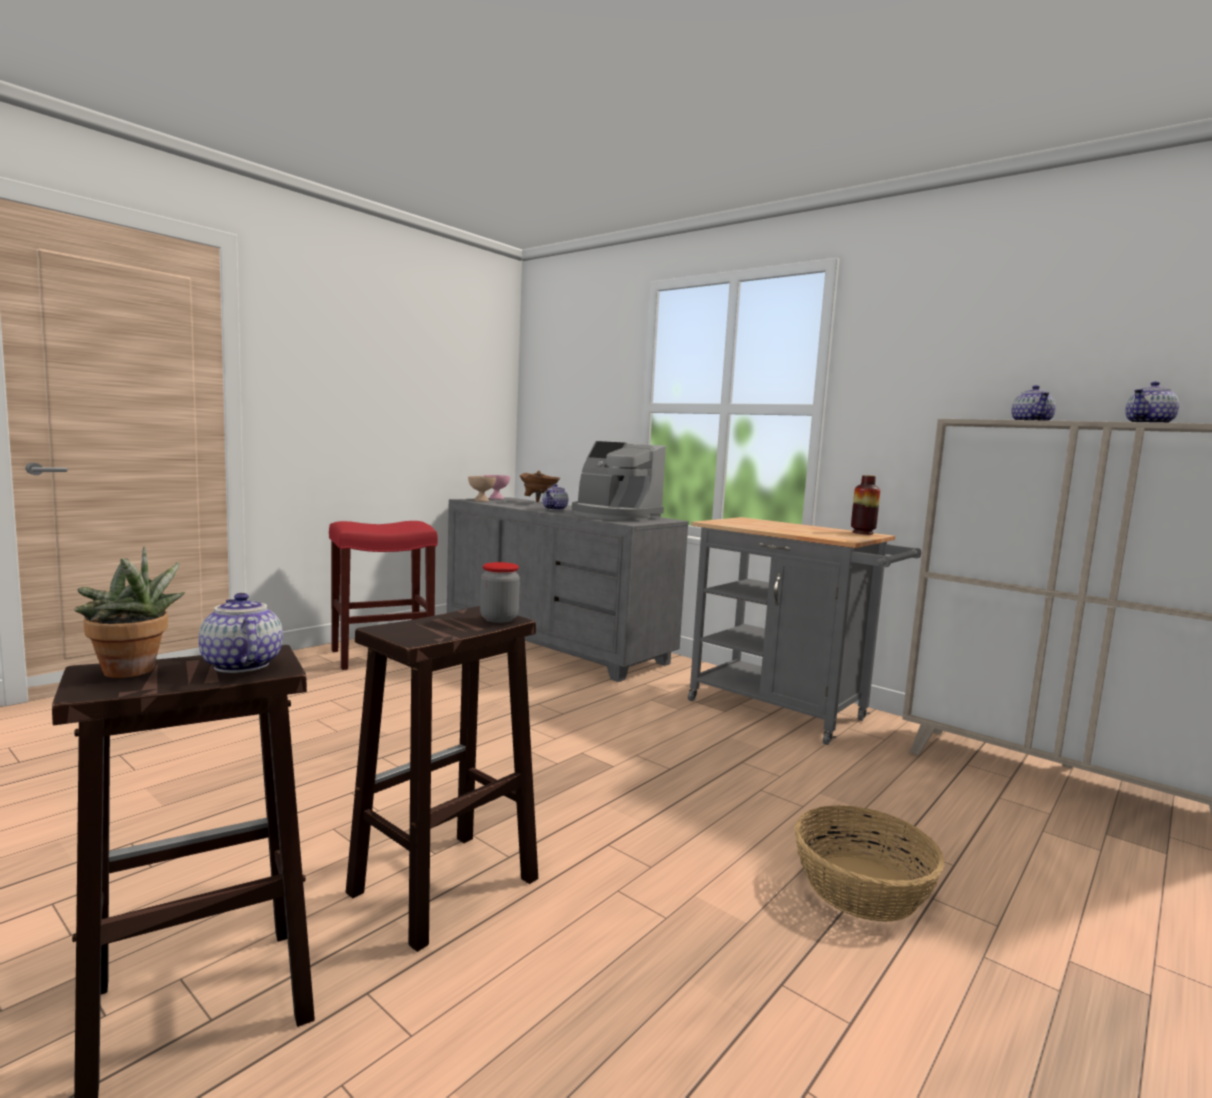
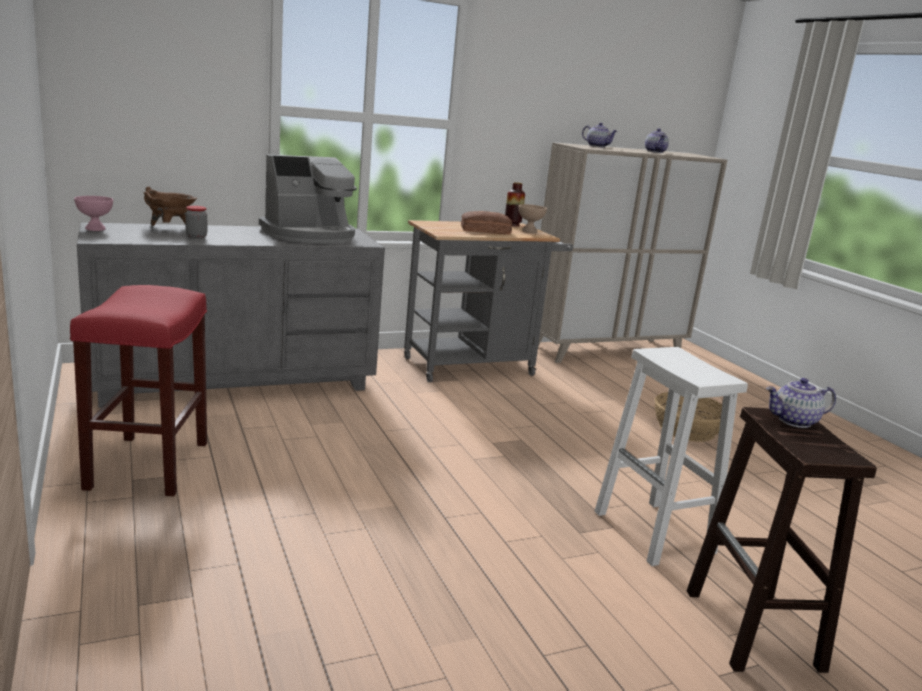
camera: 65 degrees left, 10 degrees up
potted plant [74,546,185,678] -> none
brown stool [346,606,538,952] -> white stool [595,347,748,566]
beige bowl [468,476,496,502] -> beige bowl moved to [519,204,547,233]
jar [480,562,520,623] -> jar moved to [185,206,207,238]
teapot [542,484,568,510] -> none
none -> bread [461,211,512,234]

